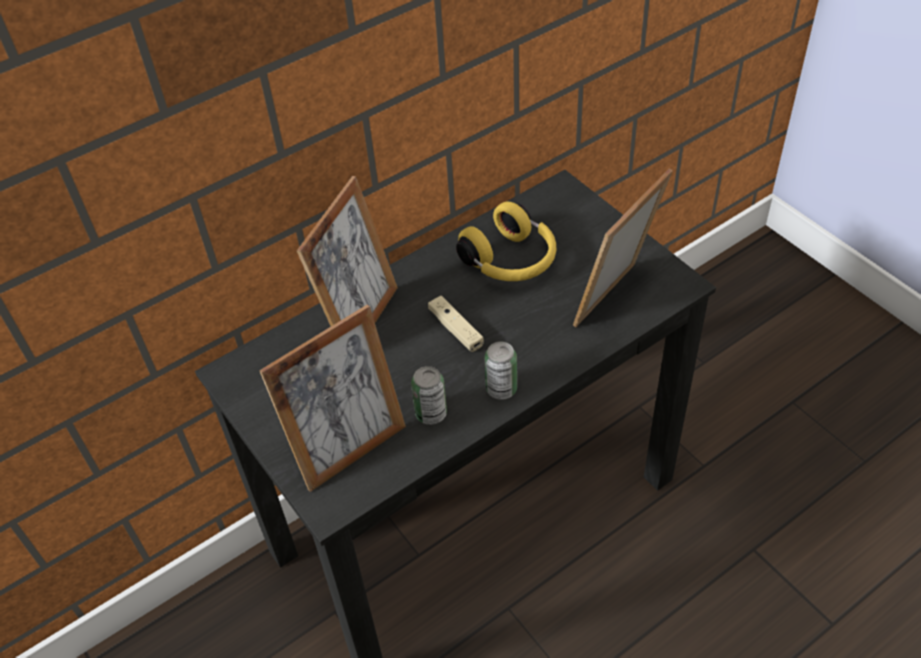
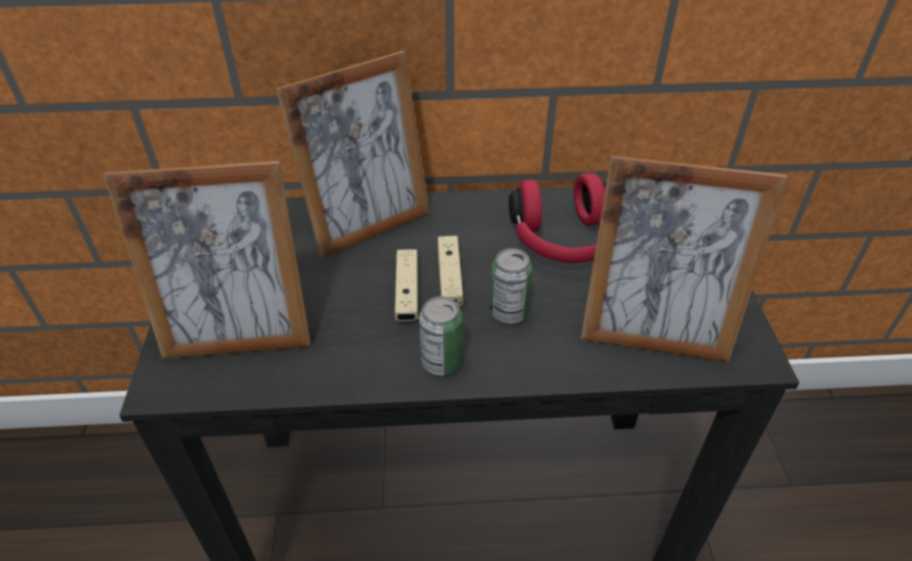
camera: 30 degrees right, 5 degrees down
can [411,366,447,425] -> can moved to [490,248,532,324]
yellow headphones [456,201,556,281] -> red headphones [509,173,607,263]
picture frame [573,169,673,327] -> picture frame turned 150 degrees counterclockwise [580,155,788,362]
none -> beige game controller [395,249,418,321]

